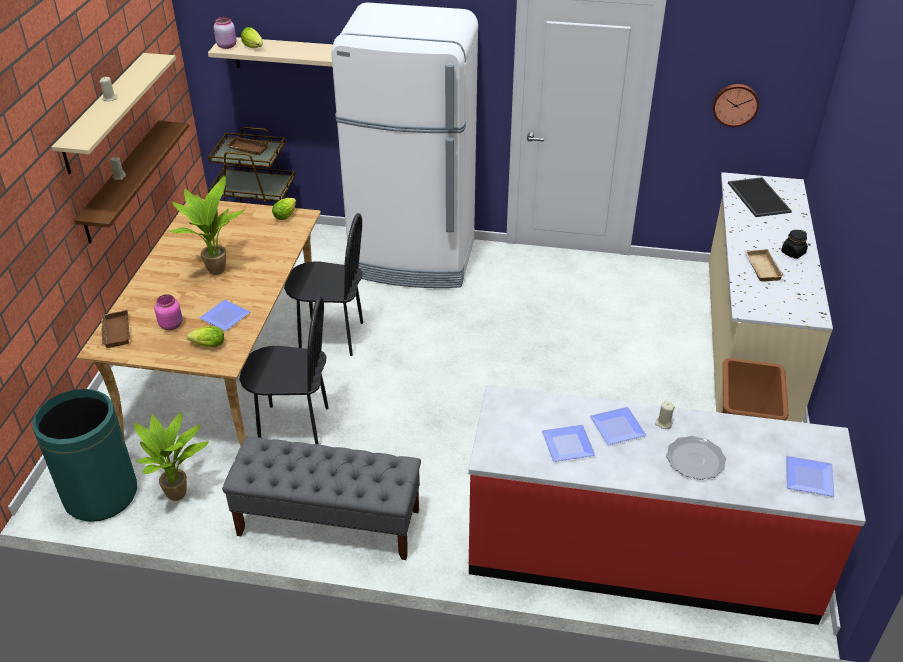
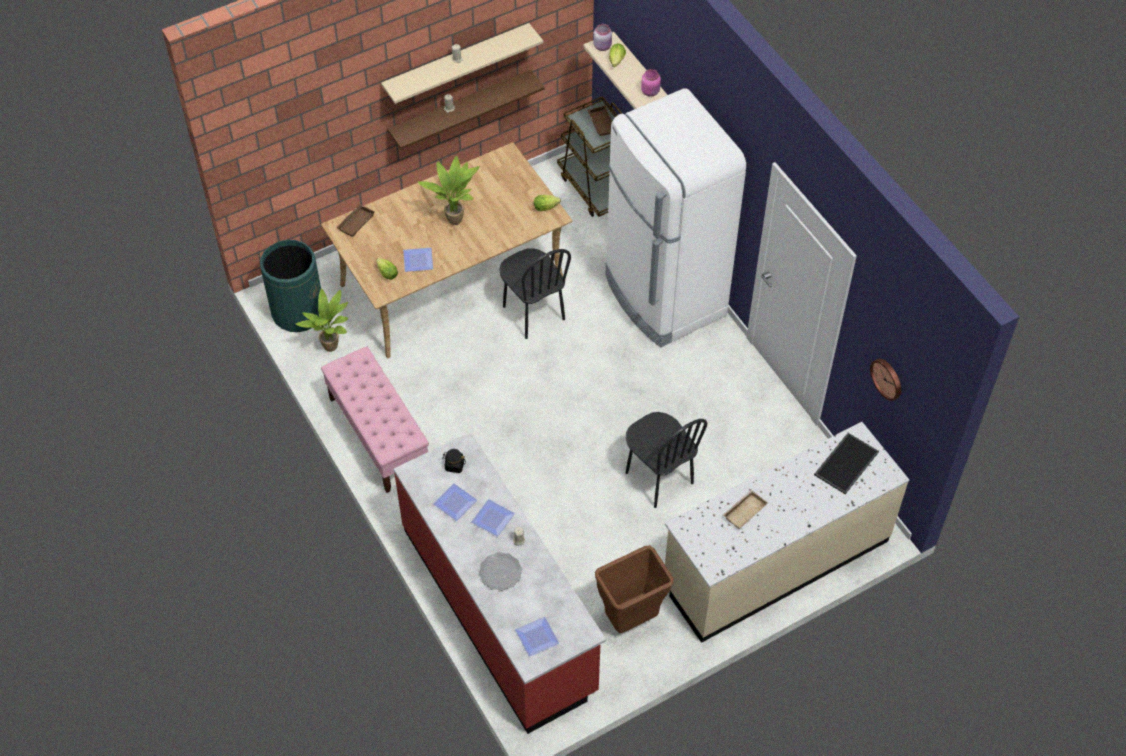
camera: 50 degrees right, 15 degrees up
pink jar [154,294,182,330] -> pink jar moved to [641,69,661,97]
grey bench [222,436,421,560] -> pink bench [321,347,429,493]
black chair [239,295,328,444] -> black chair moved to [626,412,707,508]
black jar [781,230,808,259] -> black jar moved to [442,449,466,473]

